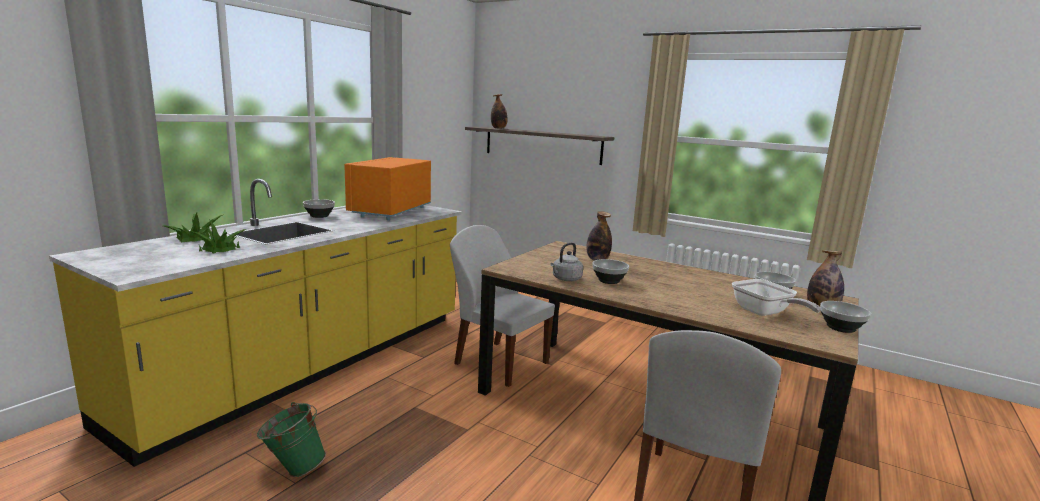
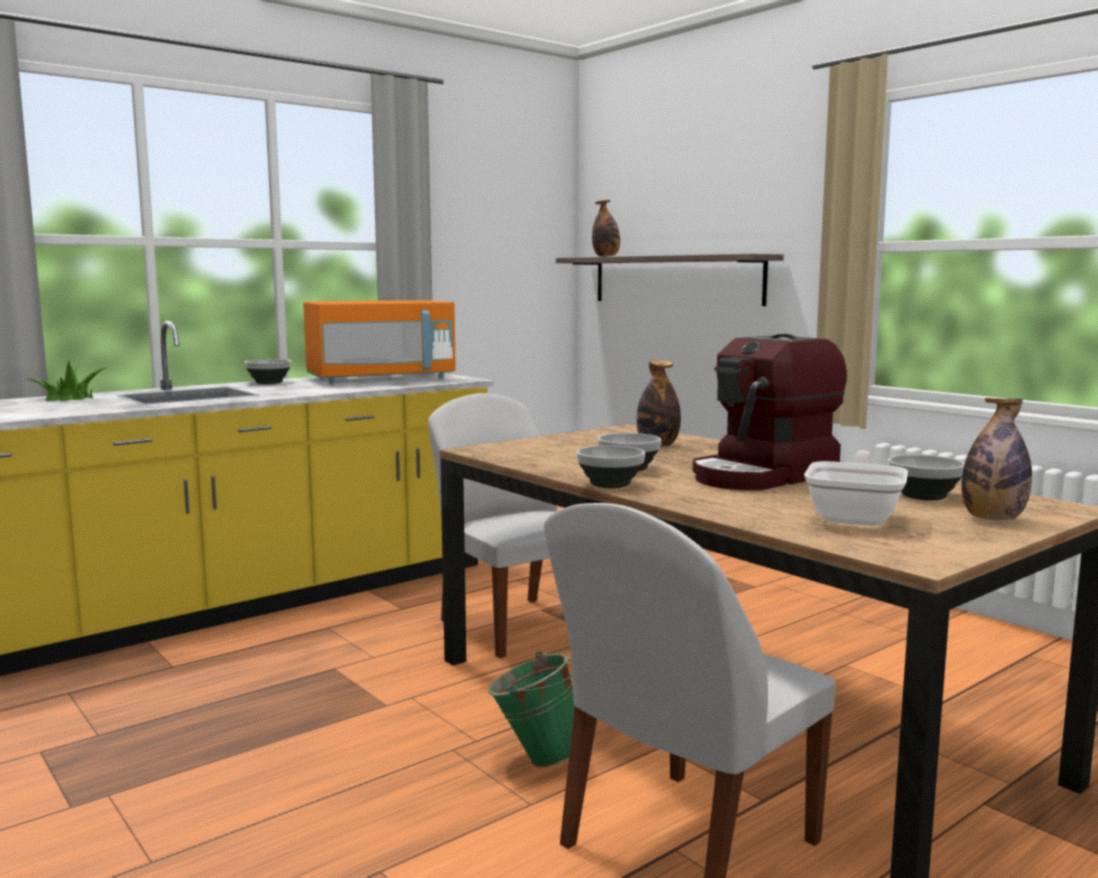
camera: 20 degrees right, 5 degrees down
potted plant [188,219,247,253] -> none
green bucket [257,402,326,477] -> green bucket moved to [488,651,574,767]
orange microwave [344,157,431,220] -> orange microwave turned 150 degrees counterclockwise [303,300,456,383]
grey kettle [550,242,583,281] -> none
frying pan [732,279,821,316] -> frying pan turned 150 degrees counterclockwise [804,450,908,526]
bowl [820,301,871,333] -> bowl moved to [576,445,645,488]
none -> coffee machine [693,334,847,490]

